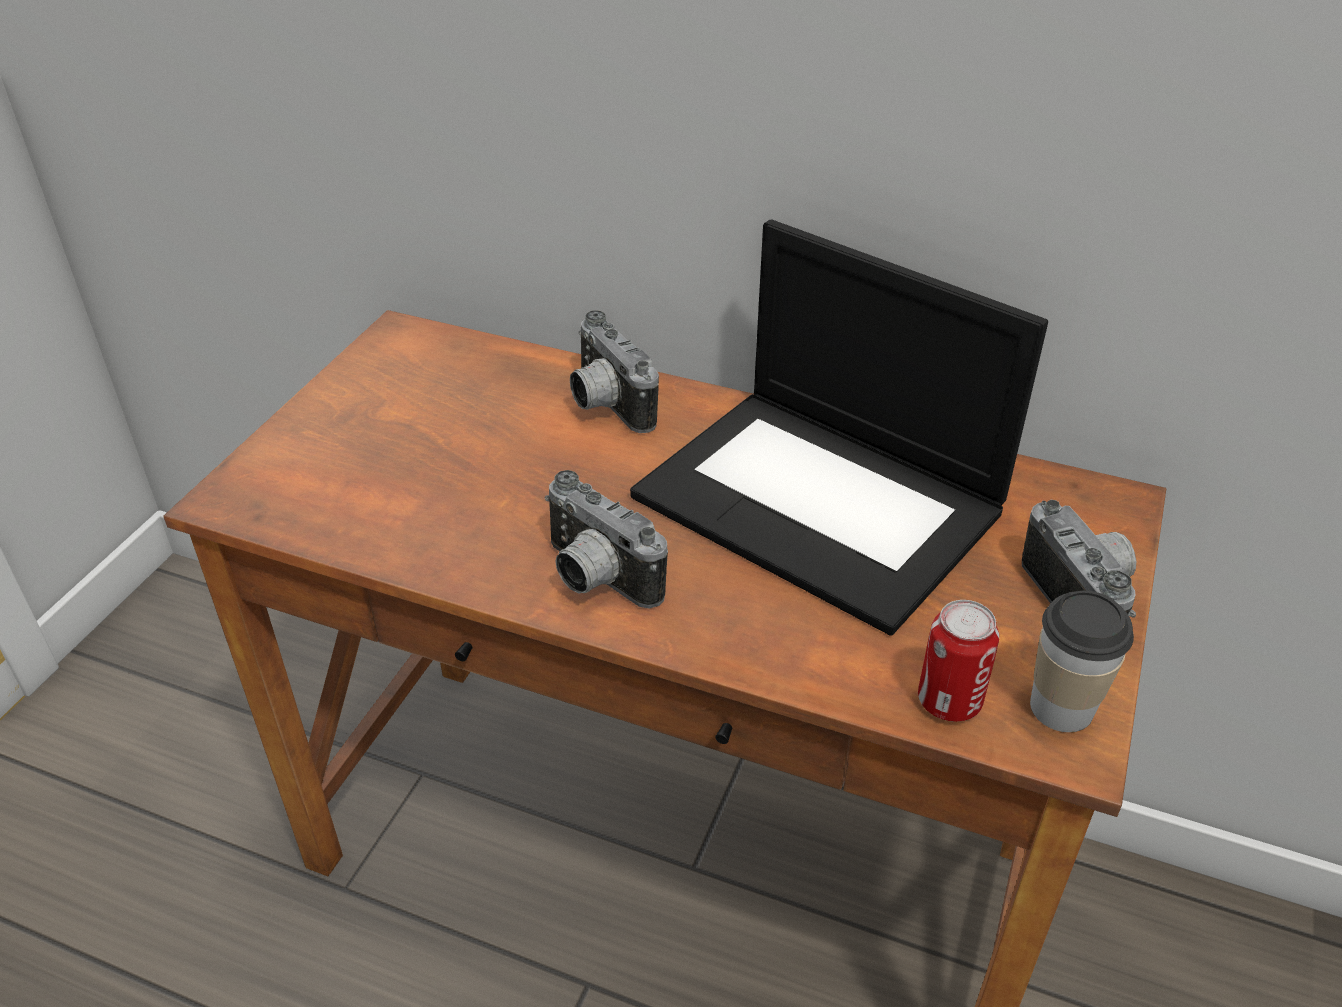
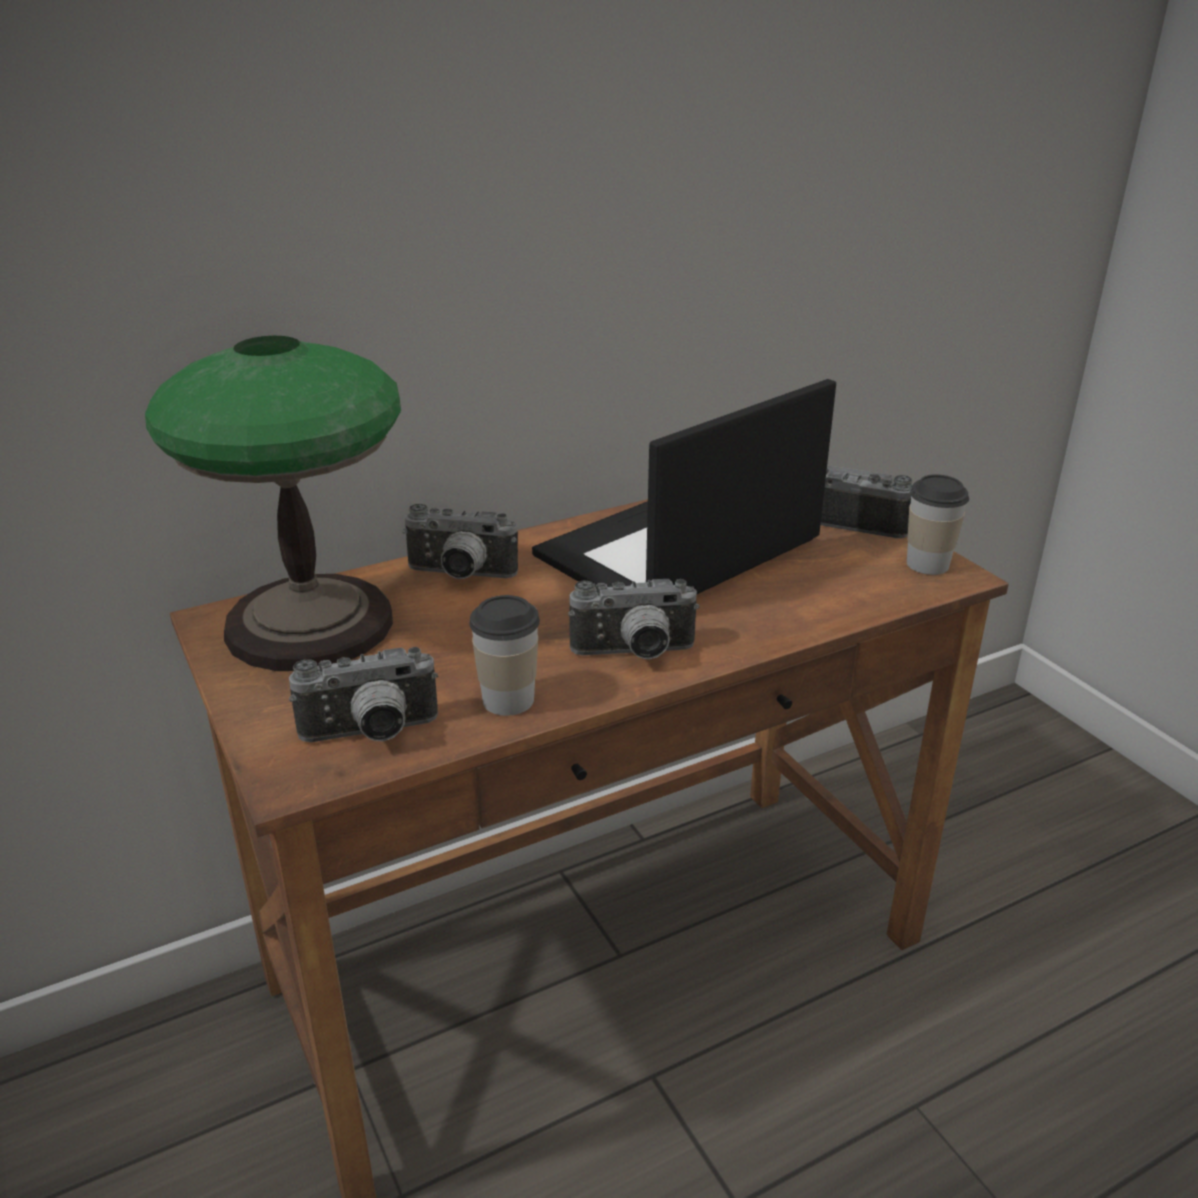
camera: 50 degrees left, 10 degrees down
laptop [630,220,1048,636] -> laptop turned 150 degrees clockwise [532,379,836,594]
can [918,600,999,722] -> none
none -> table lamp [145,336,401,671]
none -> camera [289,647,438,742]
none -> cup [470,595,540,716]

